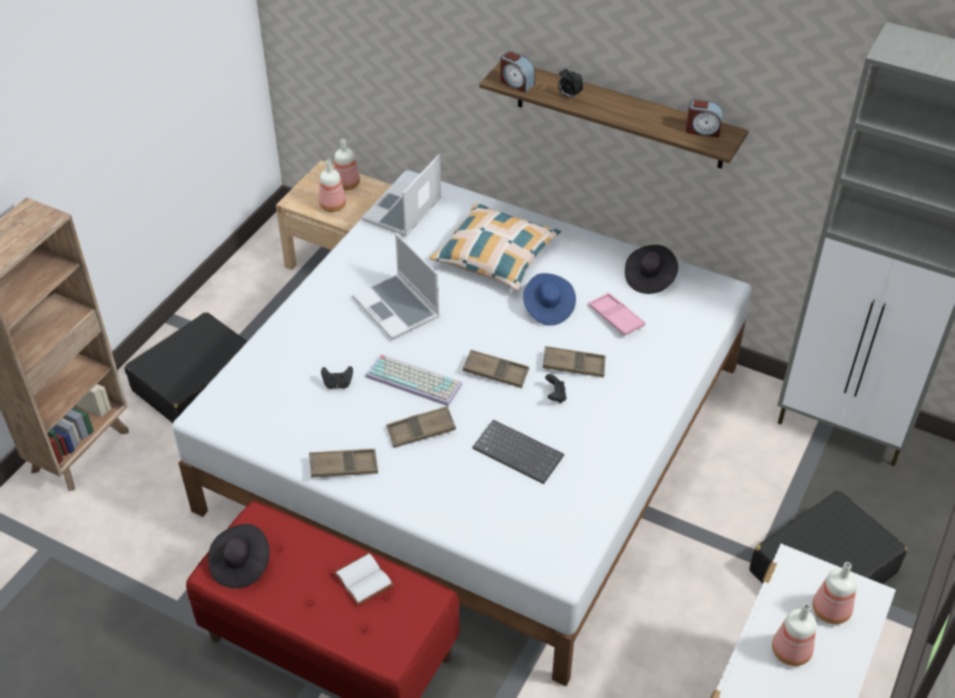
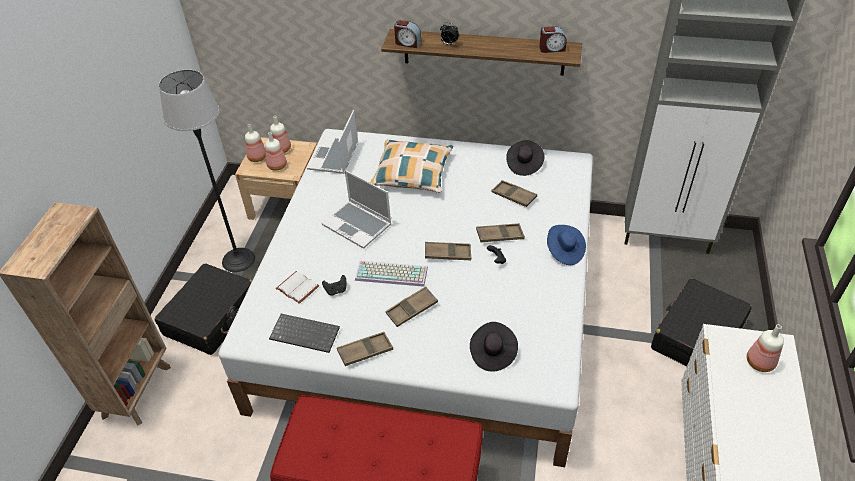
camera: 15 degrees left, 0 degrees up
black hat [208,524,269,588] -> black hat moved to [470,322,518,371]
white book [333,553,394,606] -> white book moved to [276,271,319,304]
keyboard [472,420,564,484] -> keyboard moved to [269,314,340,353]
blue hat [523,273,576,326] -> blue hat moved to [547,225,586,265]
pink tray [588,293,645,336] -> brown tray [491,180,537,207]
bottle [772,603,816,666] -> bottle moved to [245,124,266,162]
none -> floor lamp [159,70,255,272]

